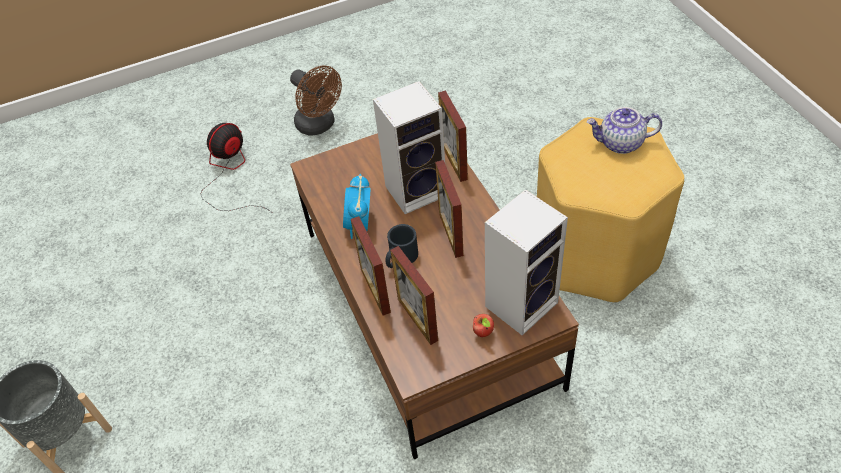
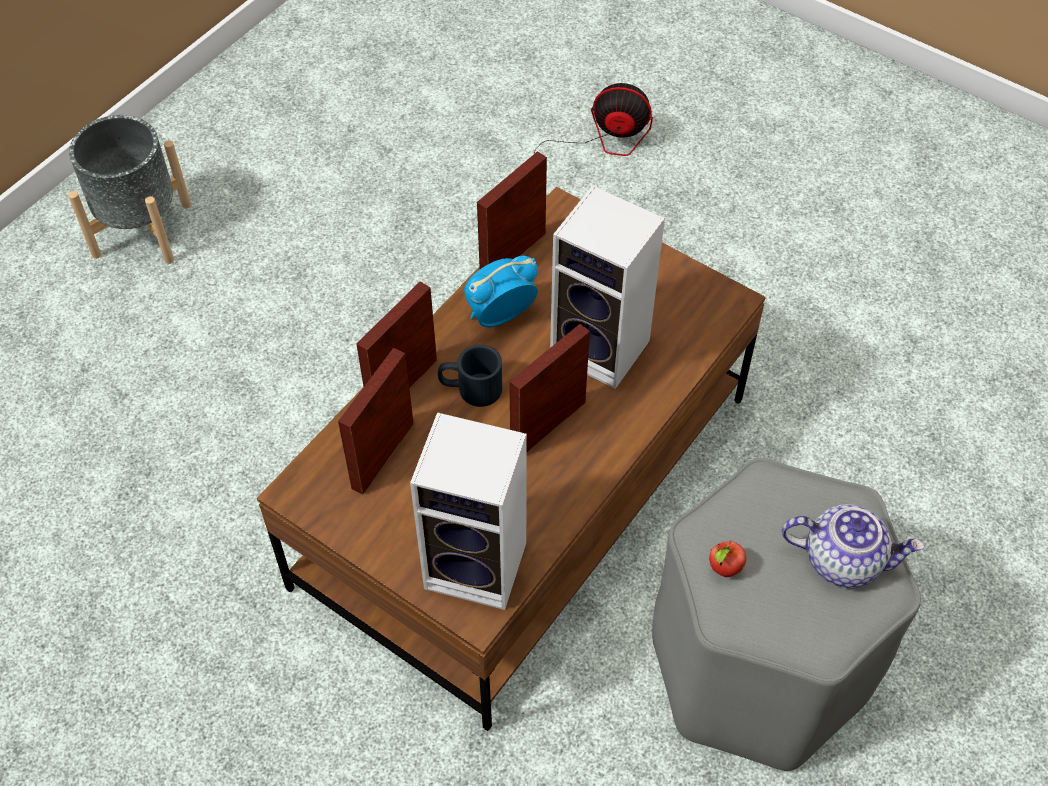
camera: 55 degrees right, 5 degrees up
brown fan [290,65,342,136] -> none
picture frame [438,91,468,182] -> picture frame moved to [477,151,547,269]
apple [473,314,494,337] -> apple moved to [709,540,746,577]
yellow stool [537,117,684,303] -> grey stool [652,458,921,771]
teapot [587,107,662,154] -> teapot turned 135 degrees clockwise [782,504,925,588]

